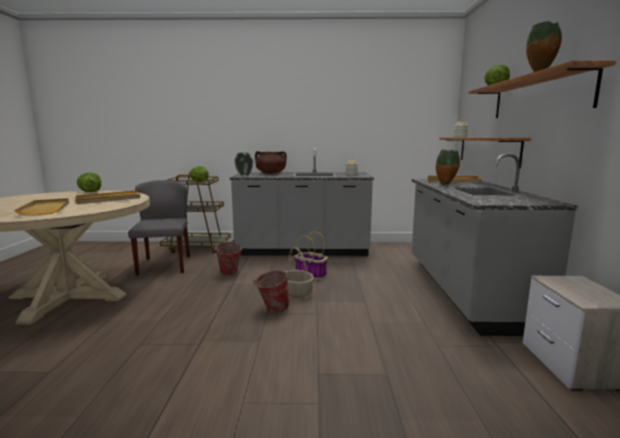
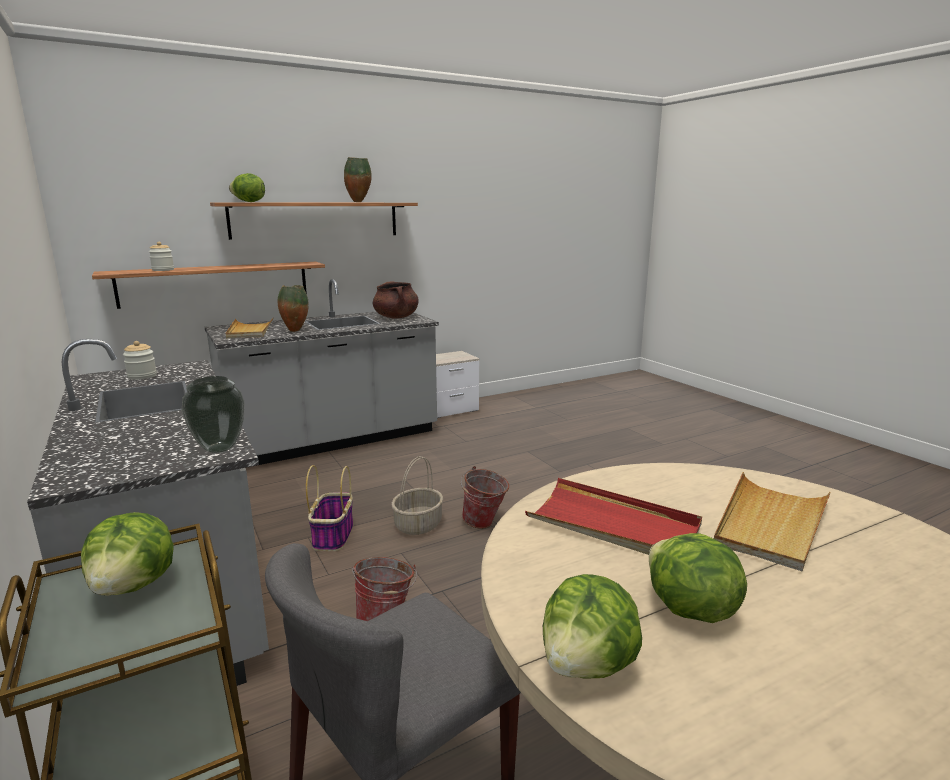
camera: 120 degrees left, 5 degrees up
beige tray [75,190,140,204] -> red tray [525,478,702,555]
brown cooking pot [255,151,287,174] -> brown cooking pot moved to [373,281,419,319]
none -> lettuce [649,533,747,623]

